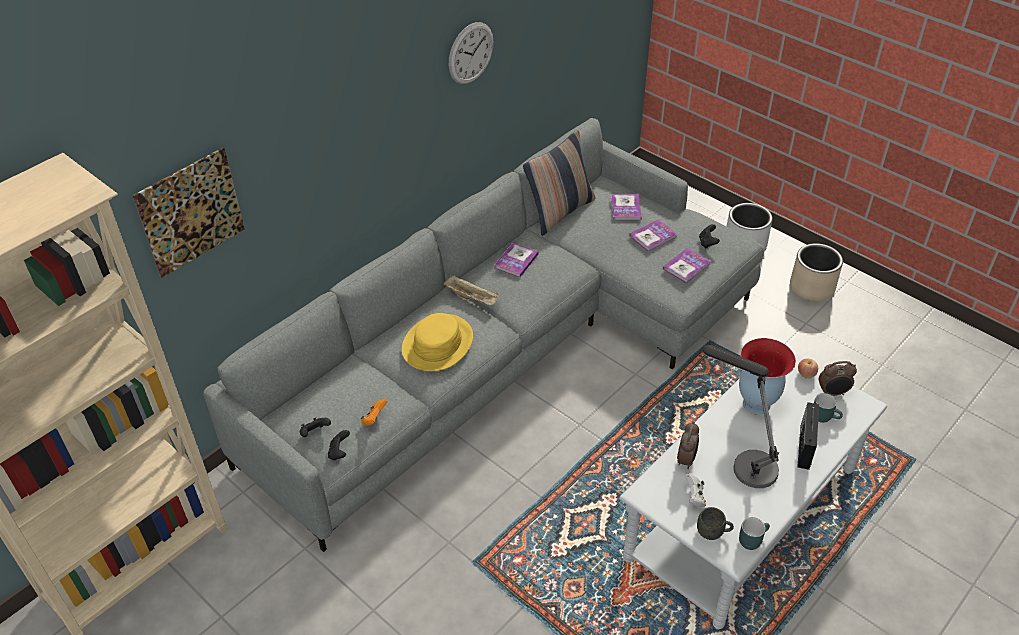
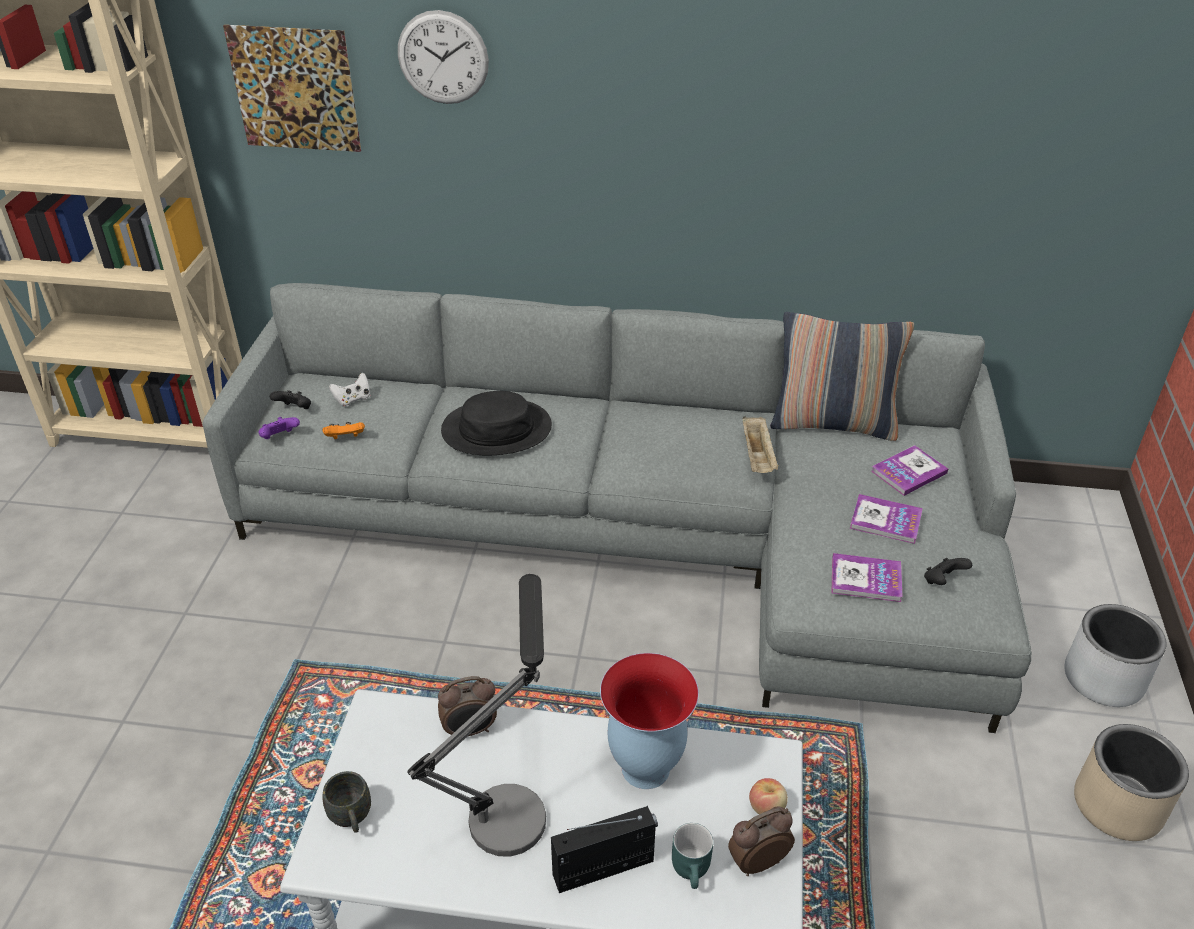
camera: 55 degrees right, 5 degrees down
black game controller [328,430,350,460] -> purple game controller [258,417,300,439]
yellow hat [402,313,473,371] -> black hat [441,391,552,455]
beige tray [444,276,499,306] -> beige tray moved to [743,416,779,473]
wall clock [449,22,494,84] -> wall clock moved to [398,10,489,104]
book [495,243,538,277] -> none
white game controller [685,473,706,507] -> white game controller moved to [329,373,370,407]
turquoise mug [739,517,770,550] -> none
alarm clock [819,361,857,396] -> alarm clock turned 105 degrees clockwise [728,806,795,876]

